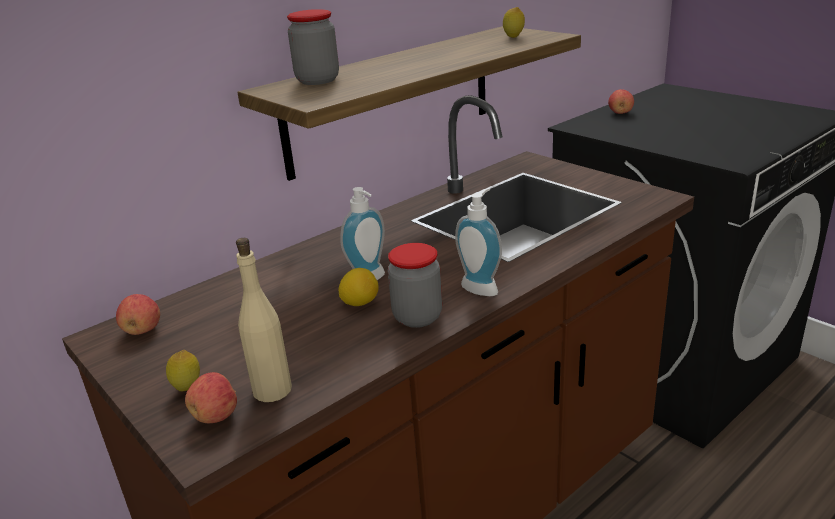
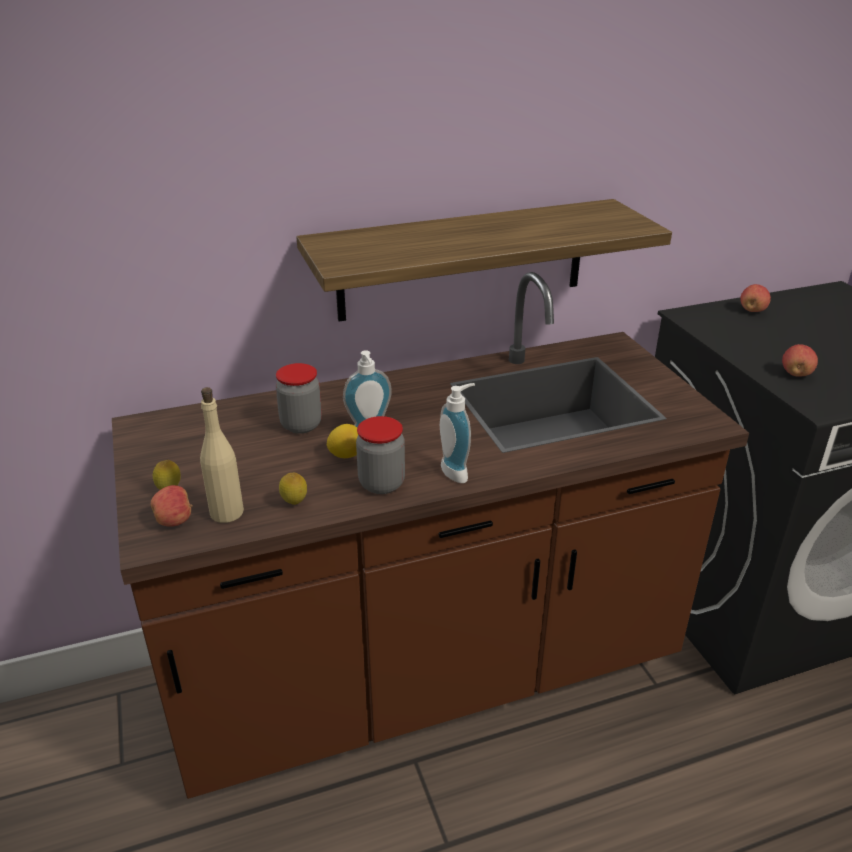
camera: 20 degrees right, 5 degrees up
apple [116,294,160,335] -> apple moved to [782,344,818,377]
jar [287,9,339,85] -> jar moved to [276,363,322,434]
lemon [503,7,525,38] -> lemon moved to [279,473,307,505]

